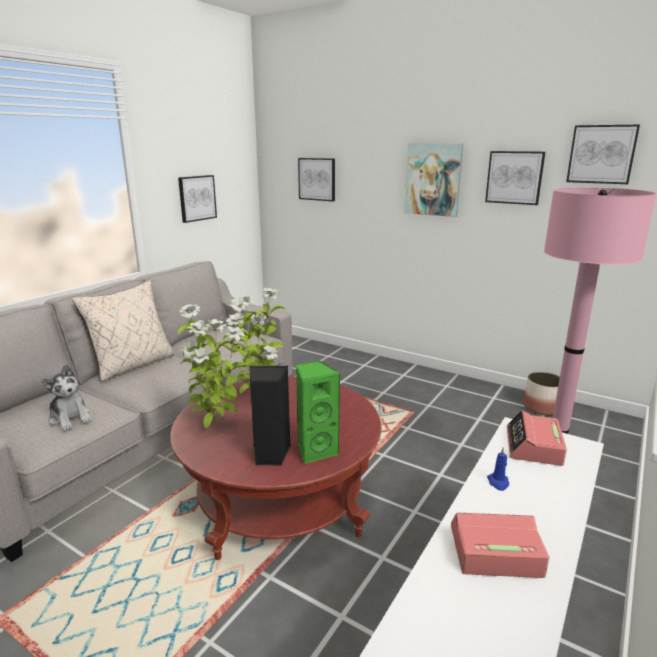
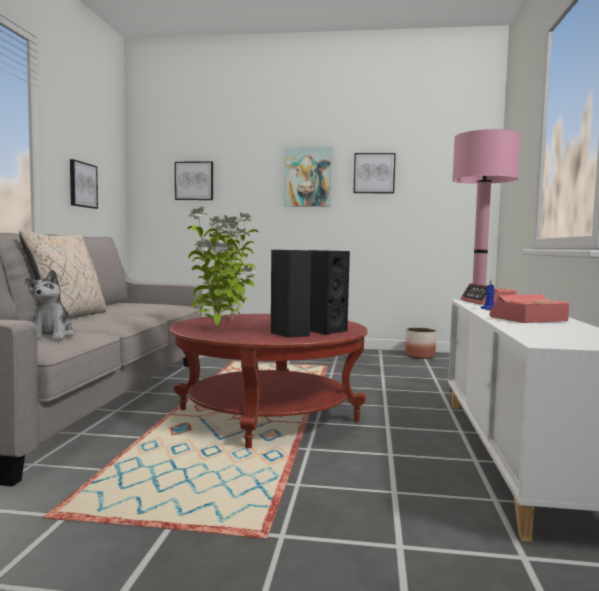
camera: 25 degrees left, 15 degrees down
plush toy [42,364,92,431] -> plush toy turned 60 degrees clockwise [25,270,75,340]
green speaker [296,360,340,464] -> black speaker [308,250,350,335]
picture [566,125,640,184] -> none

